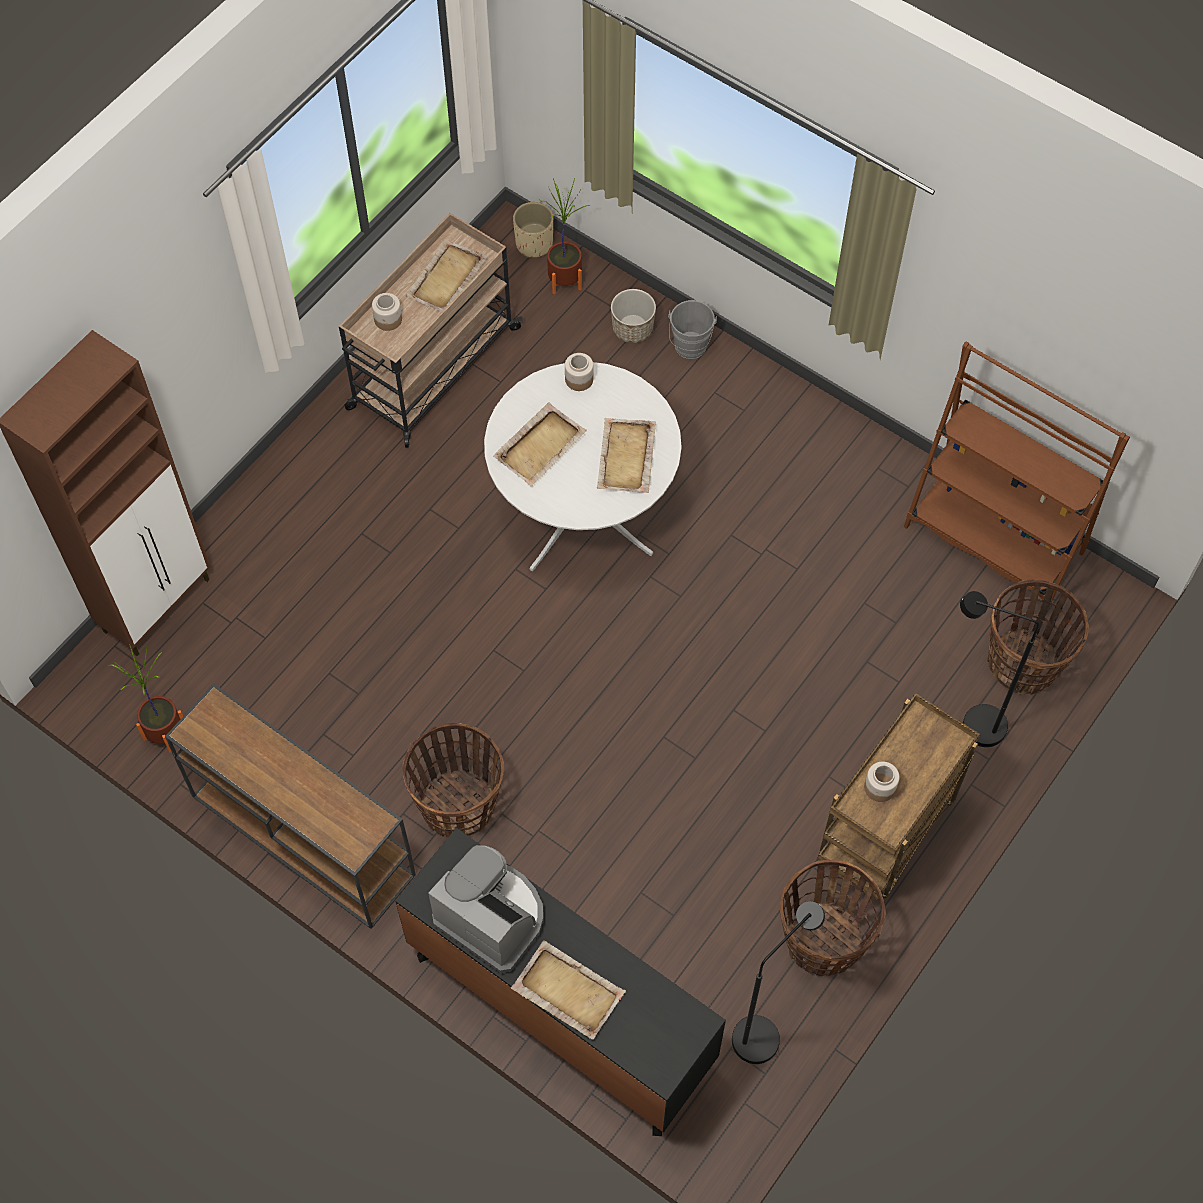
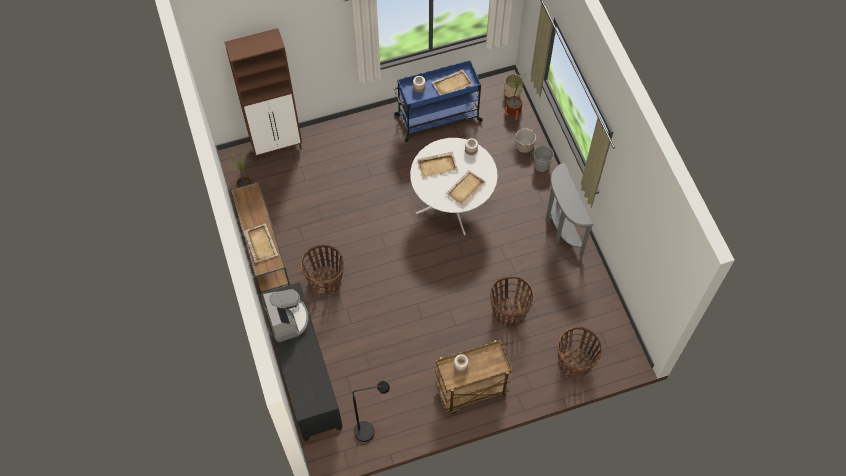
camera: 35 degrees right, 0 degrees up
beige cart [339,213,523,448] -> blue cart [394,60,484,142]
beige tray [511,940,626,1040] -> beige tray moved to [243,223,278,263]
basket [780,860,886,976] -> basket moved to [490,276,534,327]
brown bookcase [904,342,1130,609] -> none
black floor lamp [960,591,1039,747] -> none
none -> grey console table [545,162,593,257]

